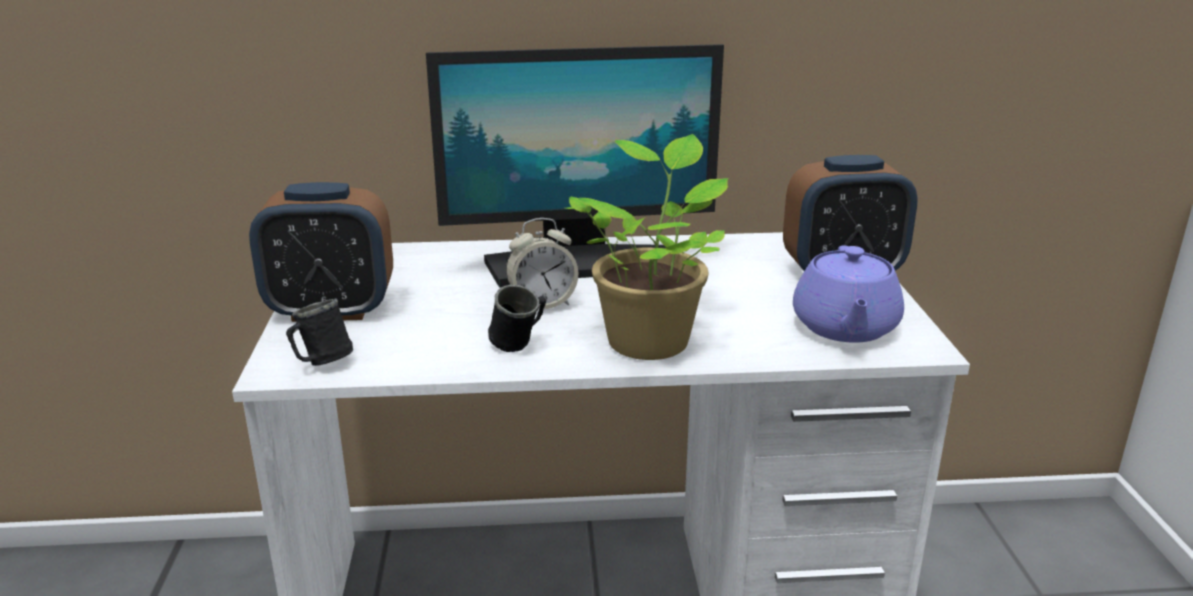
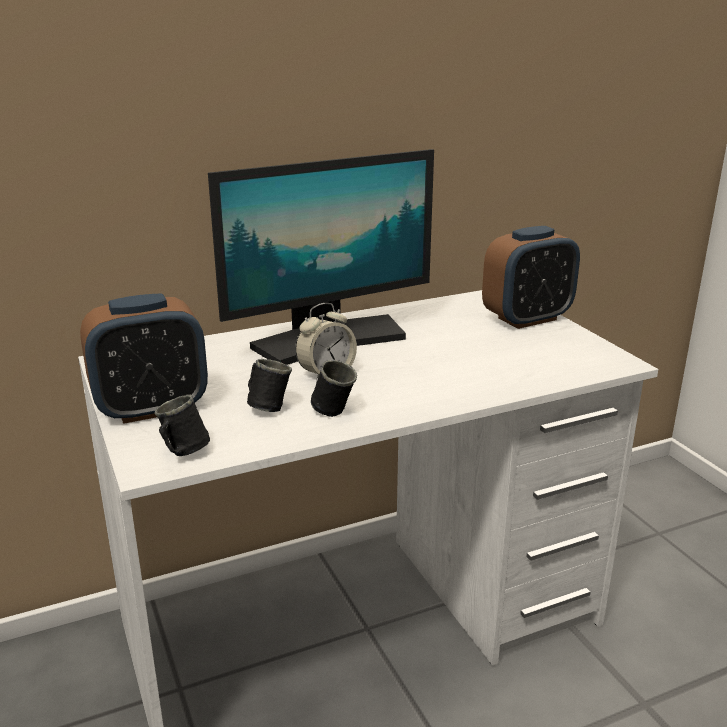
camera: 20 degrees left, 0 degrees up
potted plant [565,134,728,360] -> none
purple teapot [793,245,904,343] -> none
none -> black mug [247,359,292,412]

